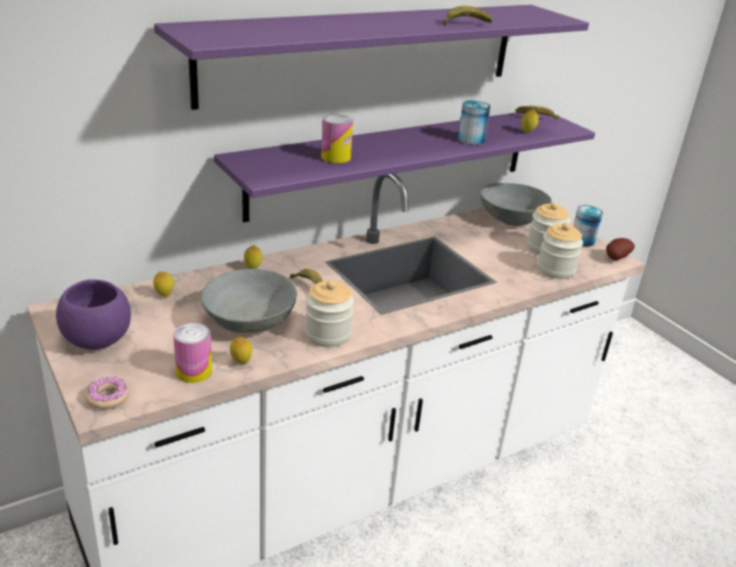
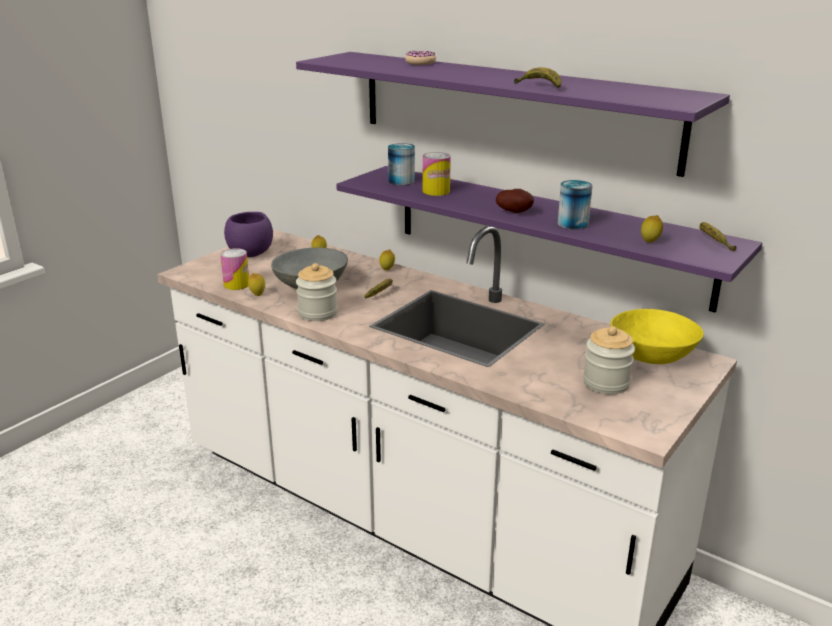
camera: 70 degrees right, 5 degrees down
donut [85,377,129,409] -> donut moved to [405,51,436,65]
grey bowl [480,183,552,226] -> yellow bowl [610,309,704,364]
jar [537,223,583,279] -> none
can [573,205,603,247] -> can moved to [388,143,415,185]
potato [606,238,635,260] -> potato moved to [496,189,534,213]

